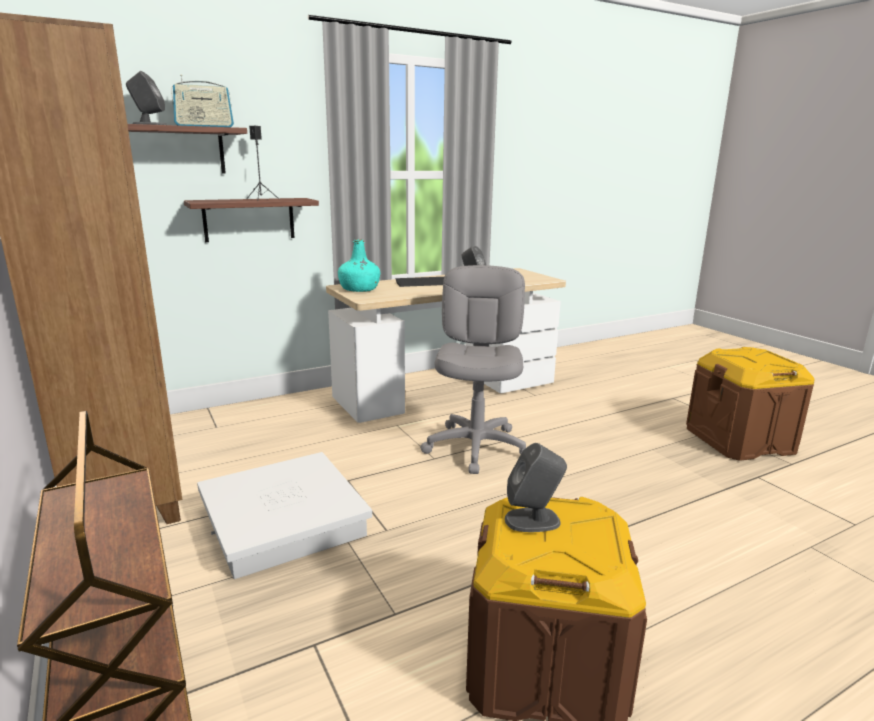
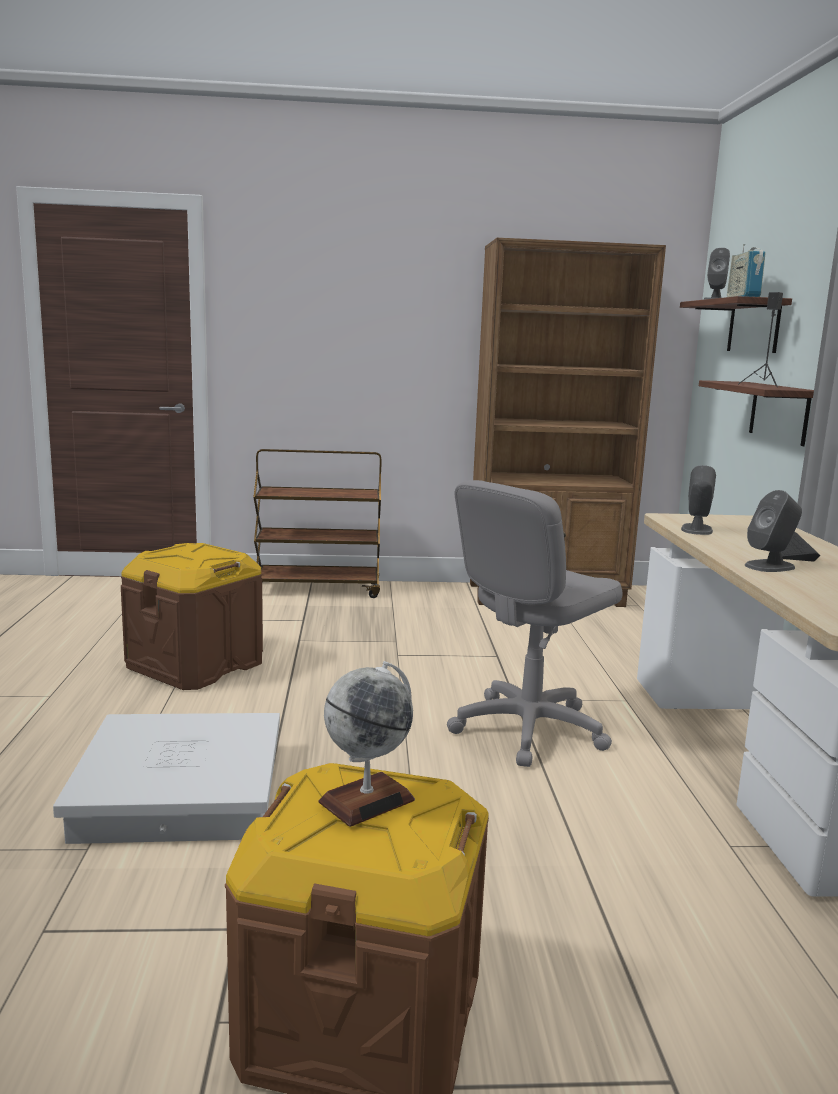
camera: 115 degrees right, 5 degrees down
white storage box [197,452,372,579] -> white storage box moved to [53,713,280,844]
turquoise bottle [338,239,380,292] -> none
grey office chair [420,265,526,474] -> grey office chair turned 105 degrees clockwise [447,480,623,767]
grey speaker [505,443,567,532] -> grey speaker moved to [681,465,716,535]
none -> globe [319,661,415,827]

